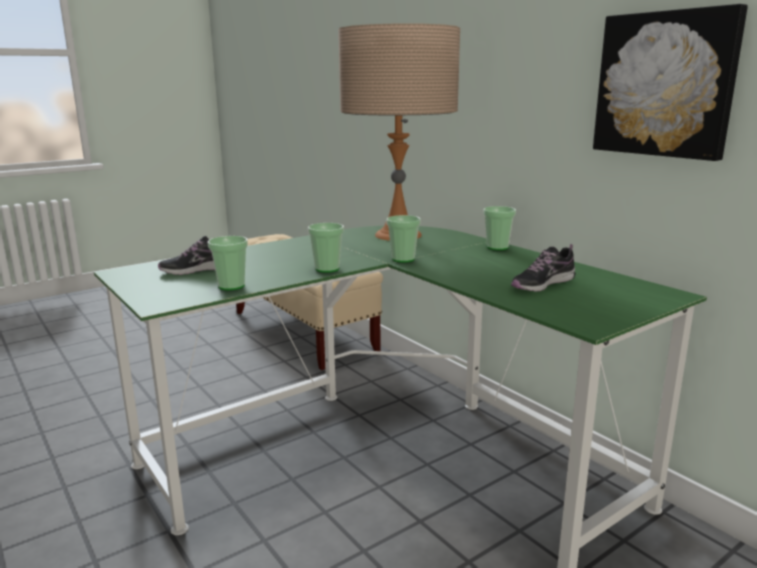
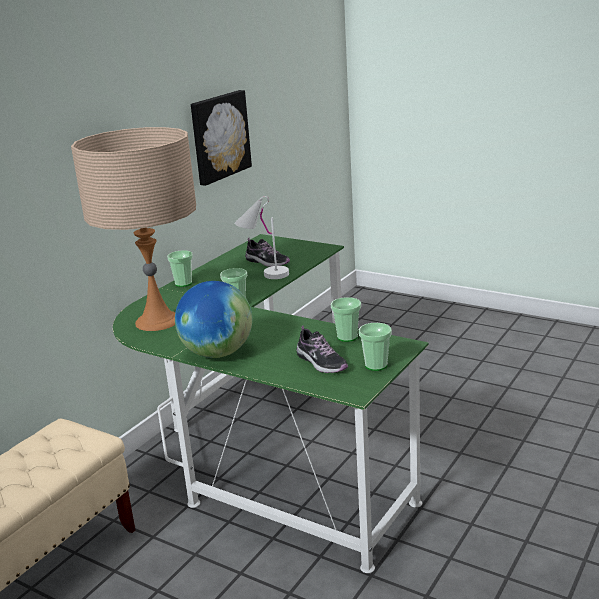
camera: 110 degrees left, 5 degrees up
cup [308,223,344,273] -> cup moved to [359,323,392,371]
none -> globe [175,281,252,358]
none -> white table lamp [235,196,289,279]

